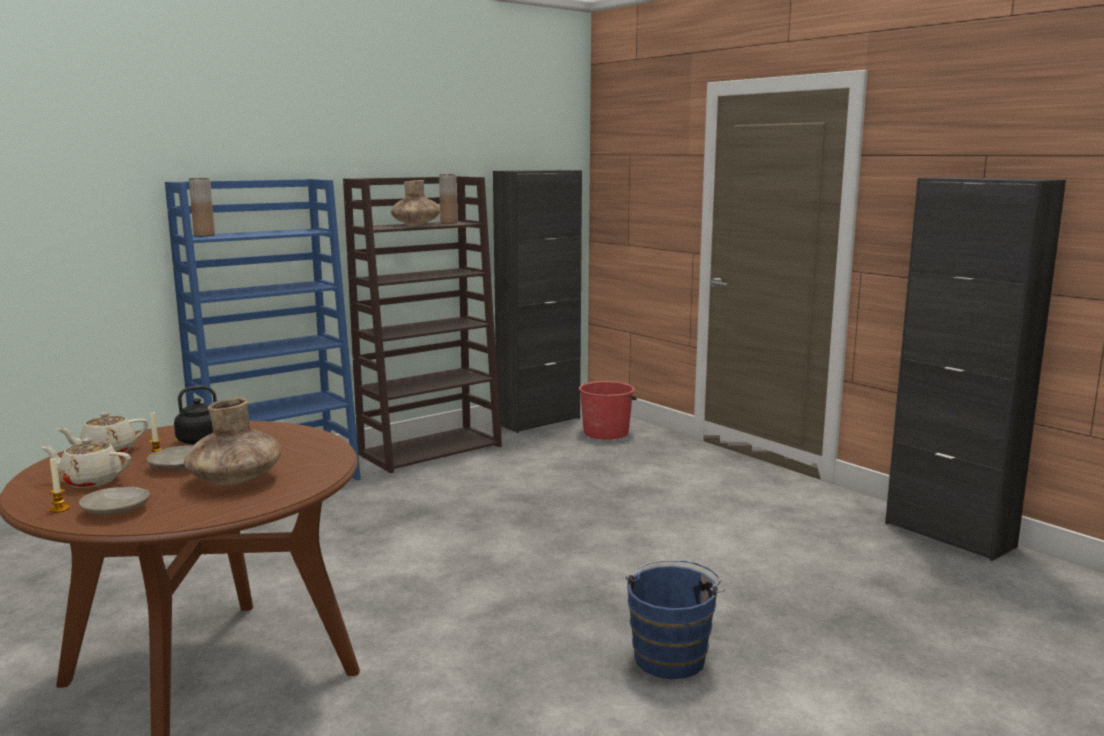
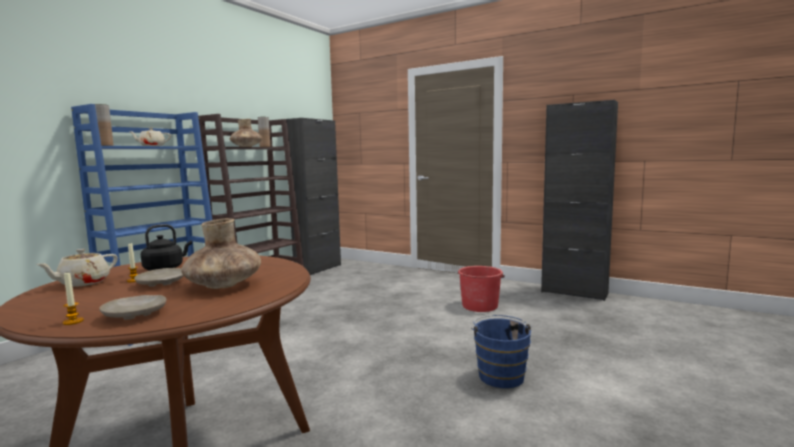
camera: 20 degrees left, 5 degrees down
beige teapot [41,438,131,488] -> beige teapot moved to [130,127,171,146]
red bucket [579,381,637,440] -> red bucket moved to [457,266,505,312]

